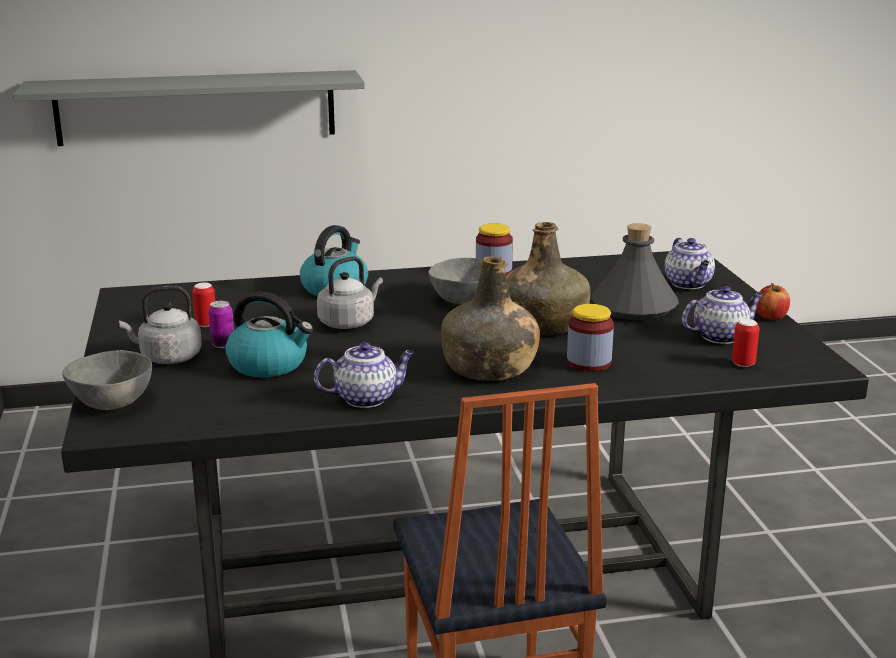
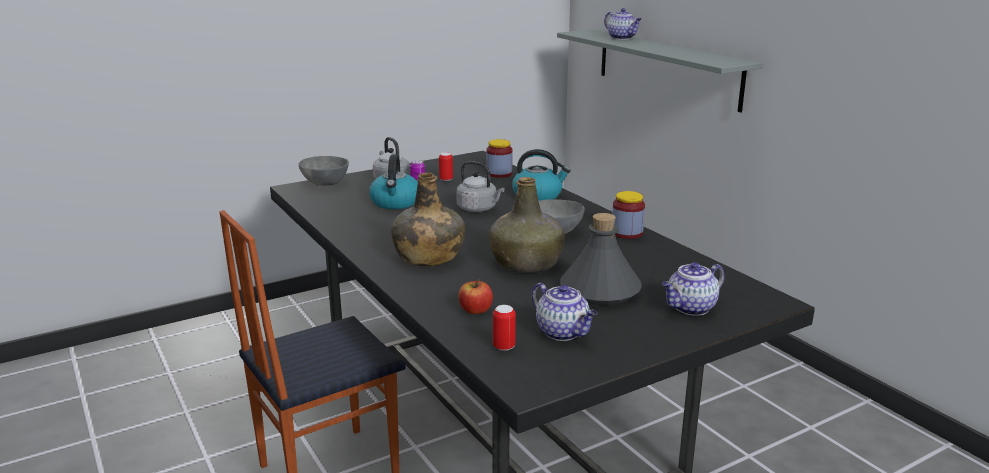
camera: 70 degrees right, 0 degrees up
teapot [314,342,415,408] -> teapot moved to [604,8,642,40]
jar [567,304,614,372] -> jar moved to [486,139,512,178]
apple [756,283,790,320] -> apple moved to [458,279,493,314]

